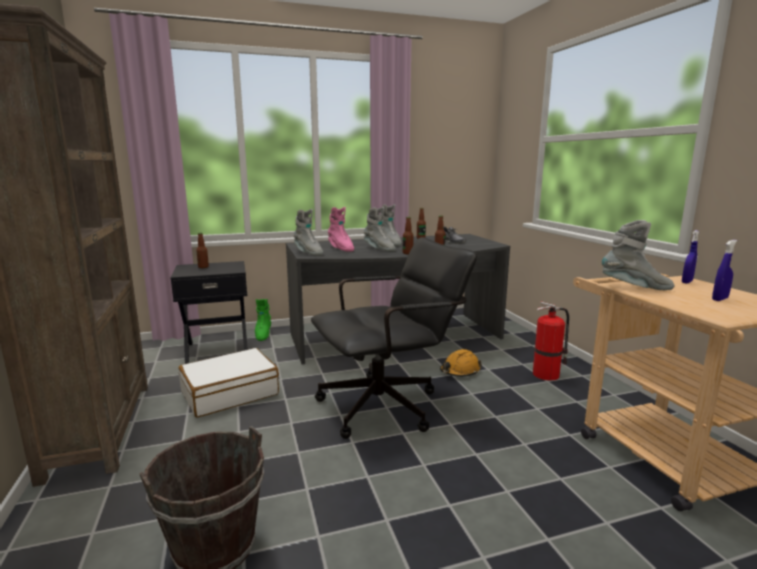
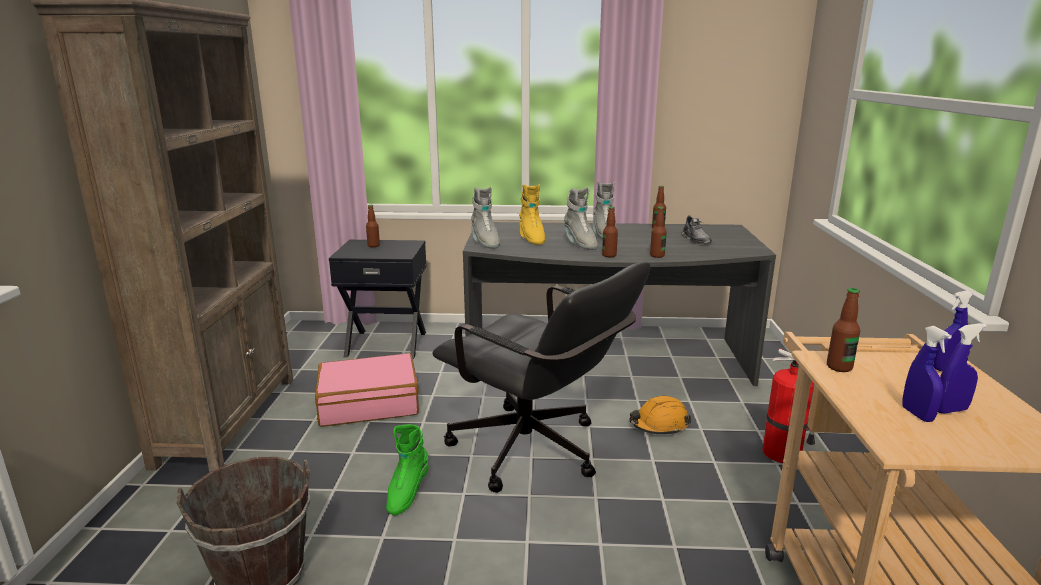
camera: 20 degrees right, 5 degrees up
white suitcase [178,348,279,417] -> pink suitcase [315,353,419,427]
green boot [255,299,271,341] -> green boot moved to [386,424,429,516]
black office chair [311,237,477,439] -> black office chair turned 45 degrees clockwise [433,262,651,493]
pink boot [328,207,354,252] -> yellow boot [519,184,545,245]
grey boot [602,220,674,290] -> bottle [827,288,860,372]
none -> blue spray bottle [903,326,952,422]

